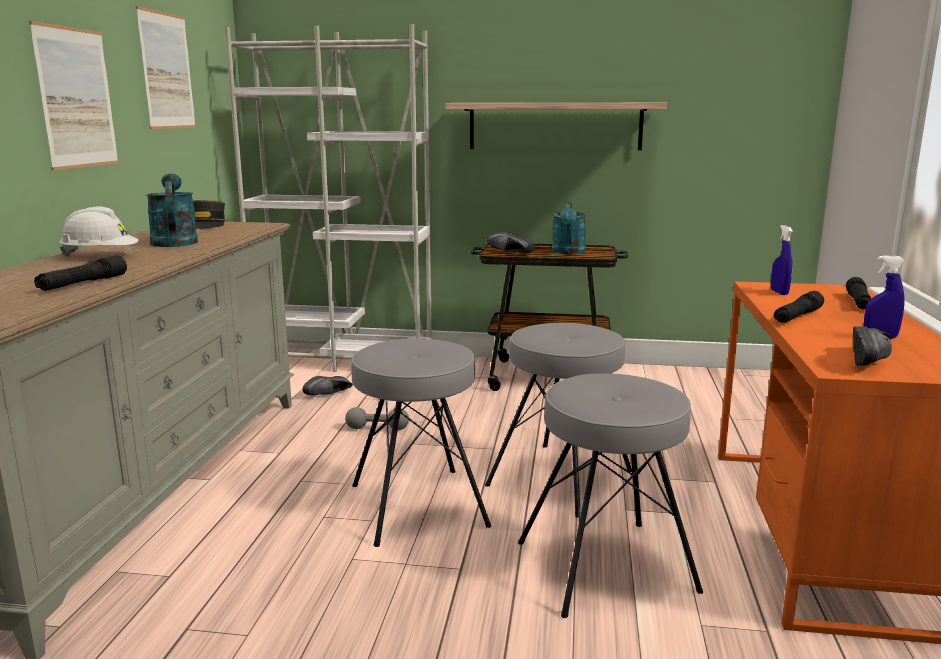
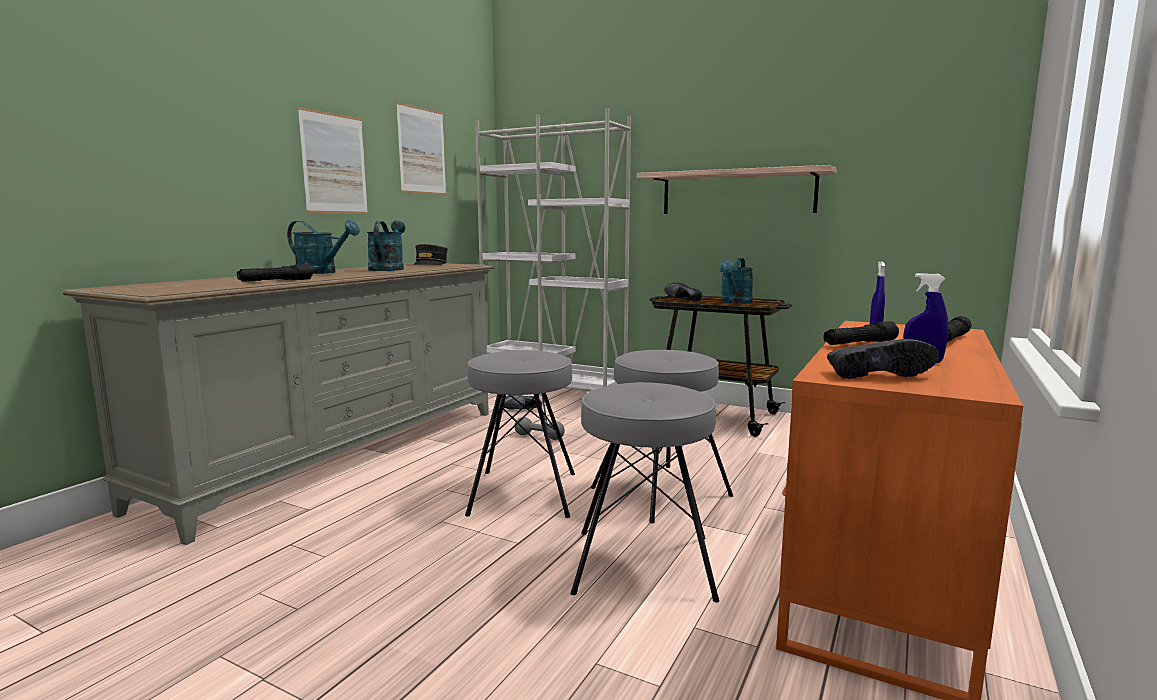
camera: 20 degrees right, 5 degrees down
white hard hat [59,206,138,257] -> turquoise watering can [287,220,360,274]
black shoe [853,326,892,366] -> black shoe turned 135 degrees counterclockwise [827,339,939,379]

